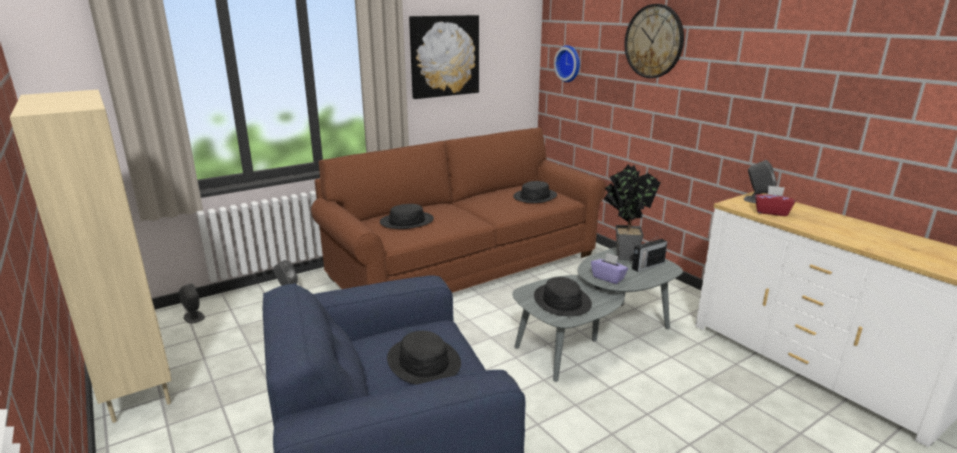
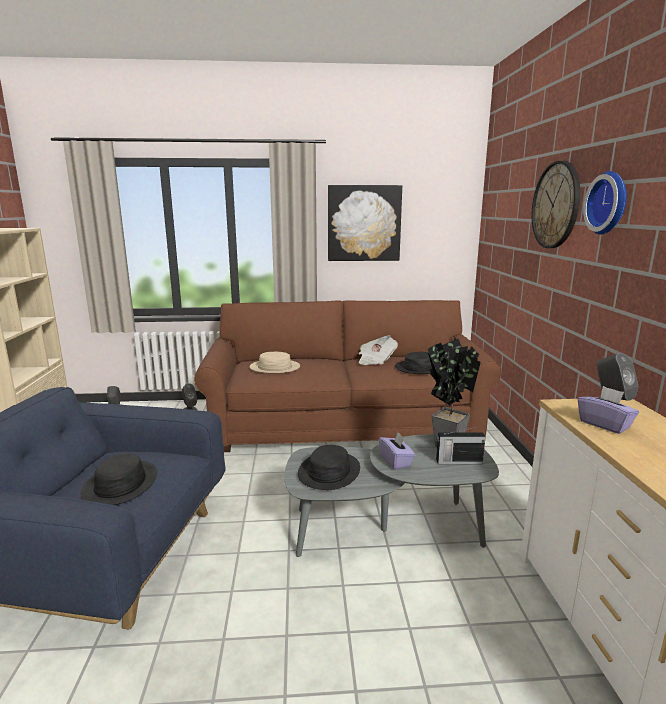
camera: 30 degrees right, 5 degrees down
black hat [380,204,434,229] -> beige hat [250,352,300,373]
wall clock [554,45,580,82] -> wall clock moved to [583,171,627,235]
red tissue box [755,185,795,216] -> purple tissue box [578,386,639,434]
none -> newspaper [359,335,398,365]

